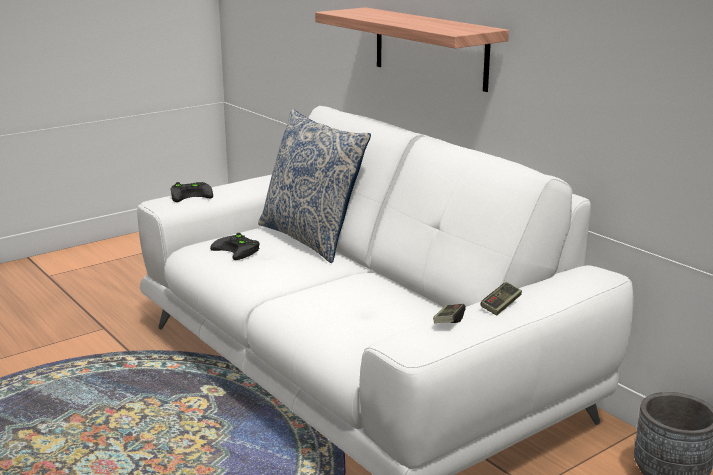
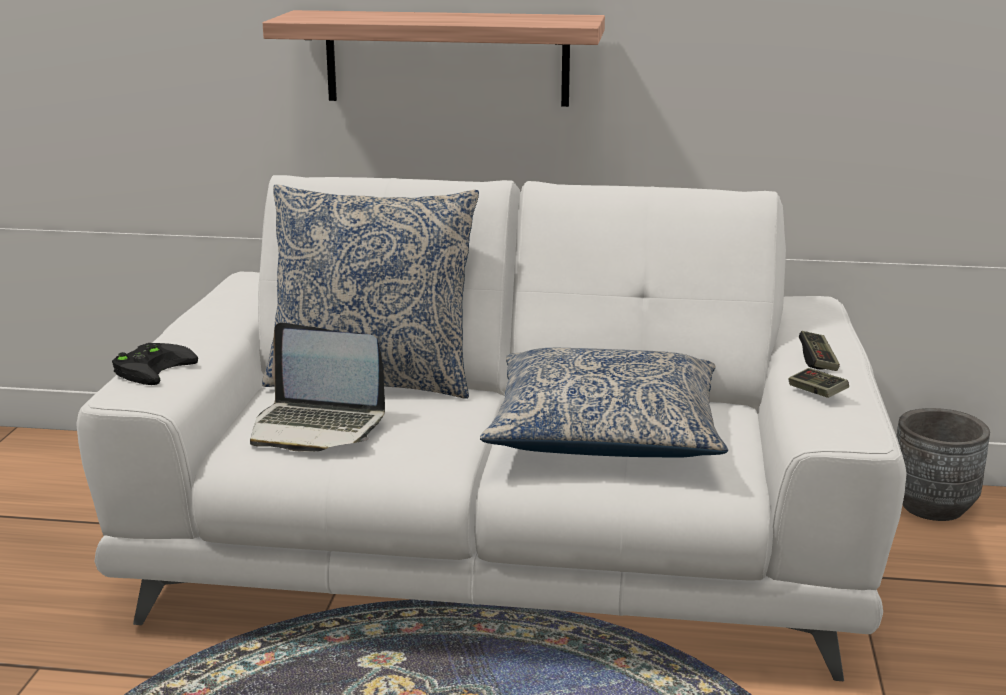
camera: 45 degrees left, 0 degrees up
black game controller [210,233,260,260] -> laptop [250,322,385,452]
none -> pillow [480,348,728,458]

